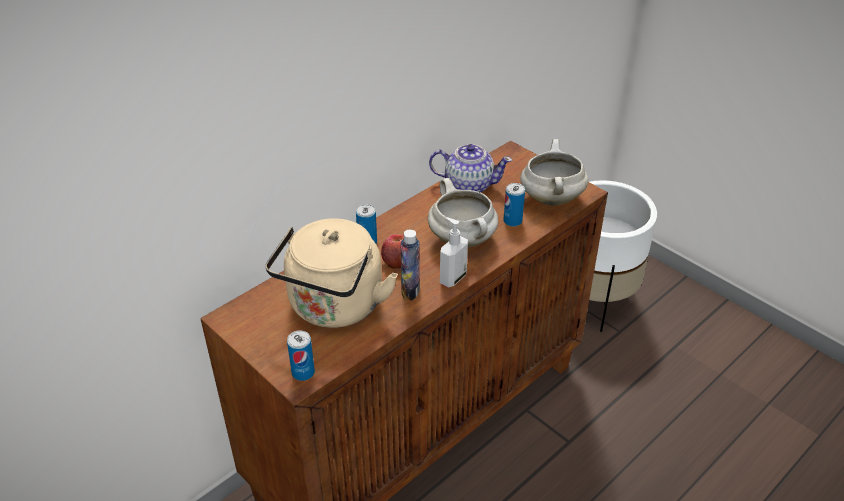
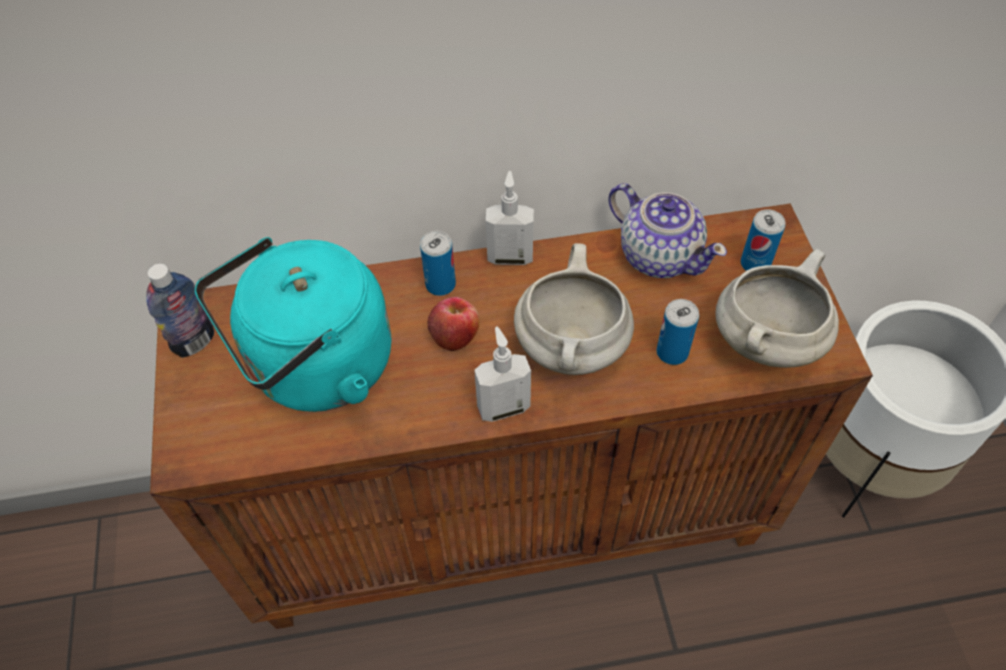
camera: 35 degrees right, 15 degrees up
beige kettle [265,218,398,328] -> turquoise kettle [195,237,391,412]
can [287,331,315,381] -> can moved to [741,209,786,271]
bottle [400,230,420,300] -> bottle moved to [146,264,214,358]
none -> soap dispenser [486,171,534,265]

